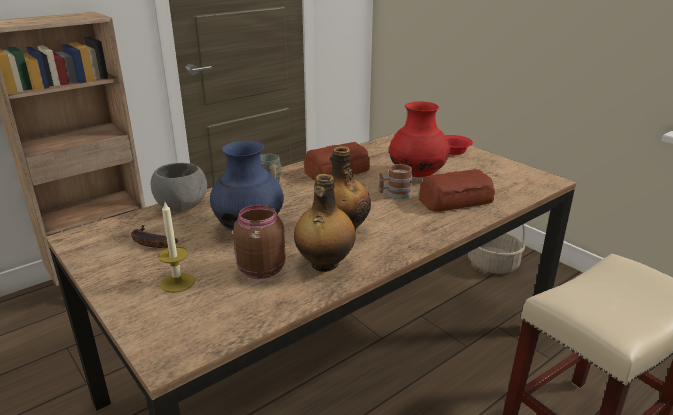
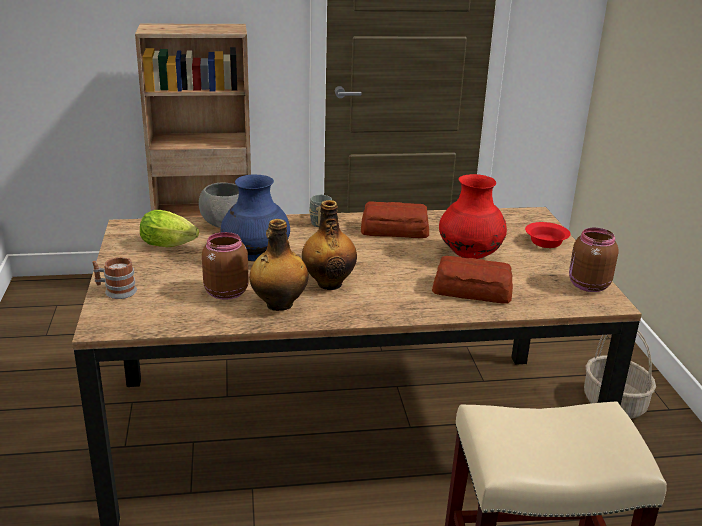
camera: 30 degrees right, 0 degrees up
banana [131,225,178,248] -> lettuce [140,210,199,247]
candle [158,202,195,293] -> none
mug [378,164,412,199] -> mug moved to [92,257,137,299]
none -> brown jar [569,228,619,292]

